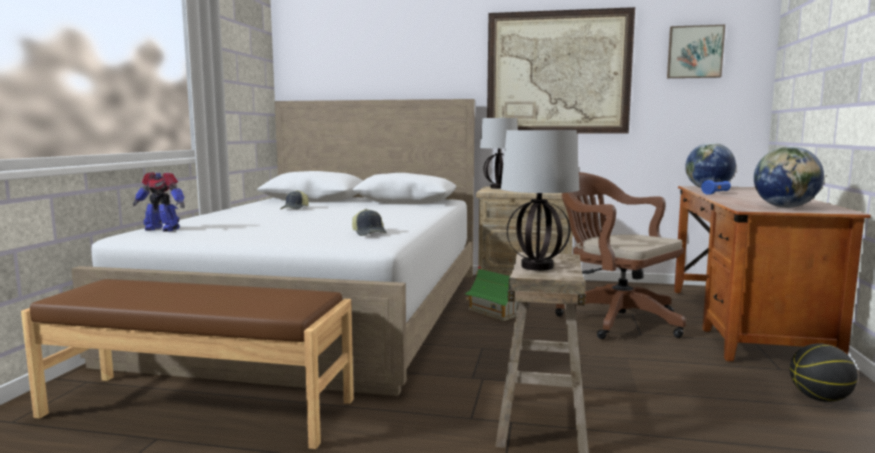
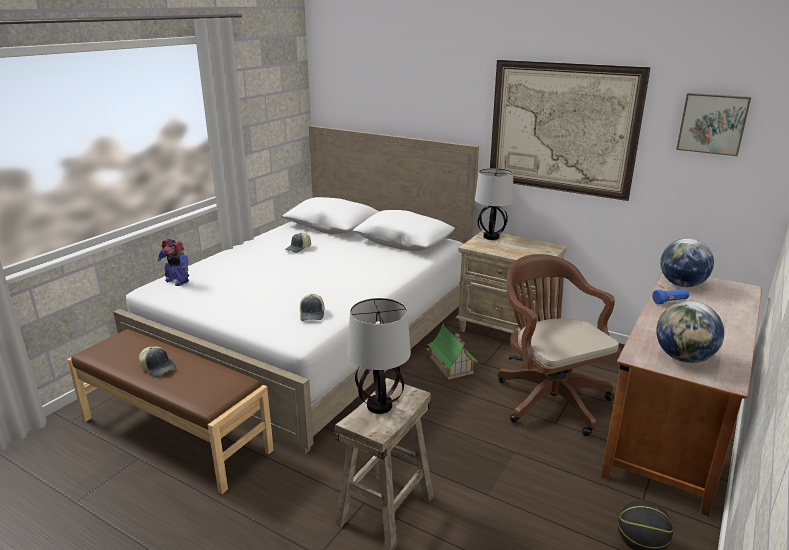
camera: 20 degrees right, 15 degrees up
none -> cap [139,346,176,377]

